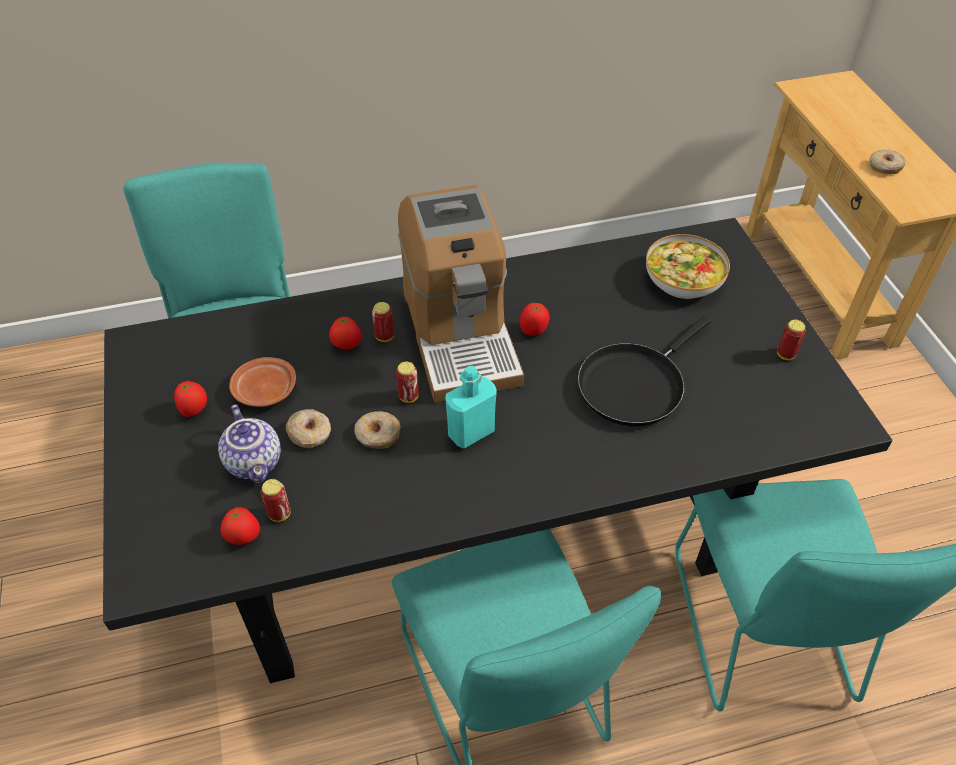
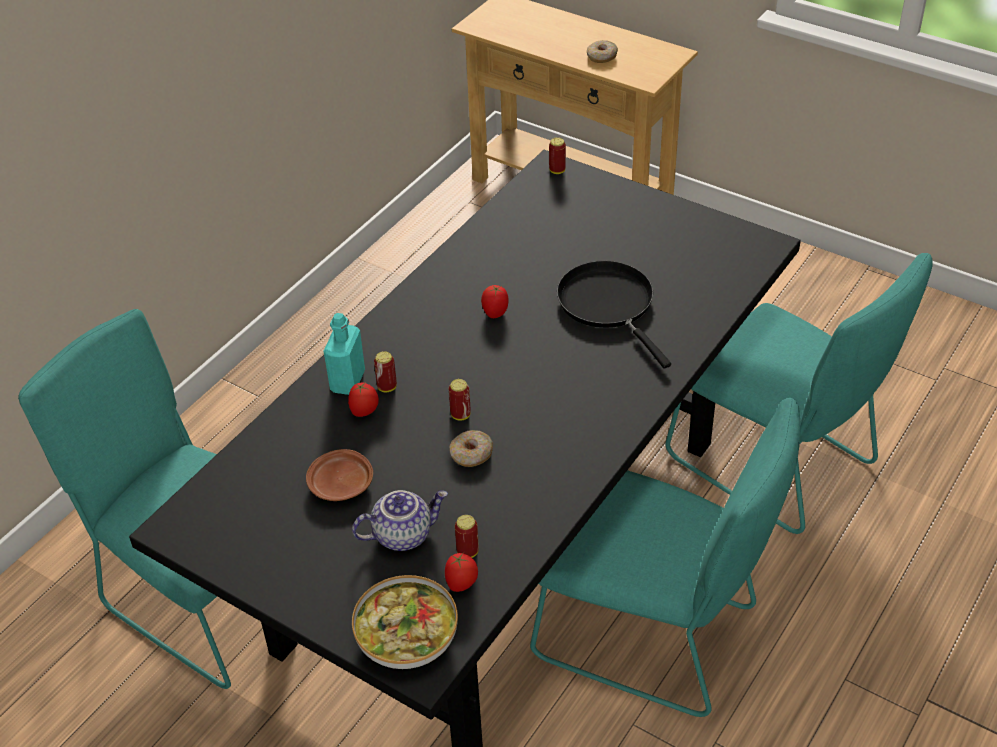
camera: 40 degrees left, 5 degrees down
tomato [174,381,207,417] -> none
teapot [218,404,281,483] -> teapot turned 45 degrees counterclockwise [352,490,448,551]
donut [286,409,331,448] -> none
coffee machine [398,185,524,403] -> none
turquoise bottle [445,366,497,449] -> turquoise bottle moved to [324,313,365,395]
black frying pan [578,316,711,426] -> black frying pan turned 150 degrees clockwise [557,261,671,368]
bowl [646,234,730,299] -> bowl moved to [352,575,458,669]
can [777,320,806,360] -> can moved to [549,137,566,174]

